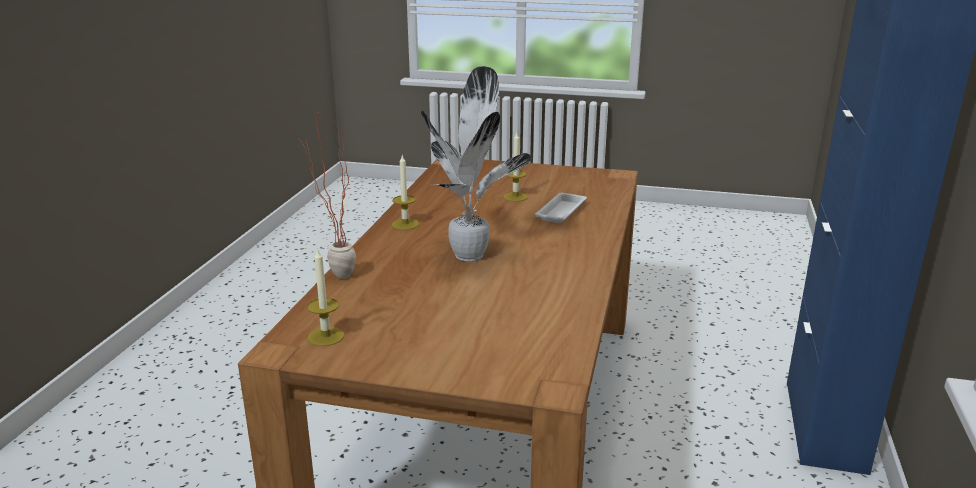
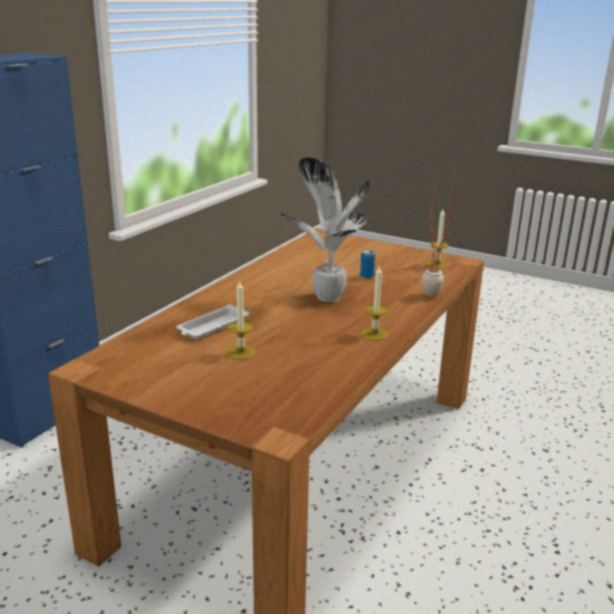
camera: 165 degrees left, 0 degrees up
none -> can [360,250,376,279]

